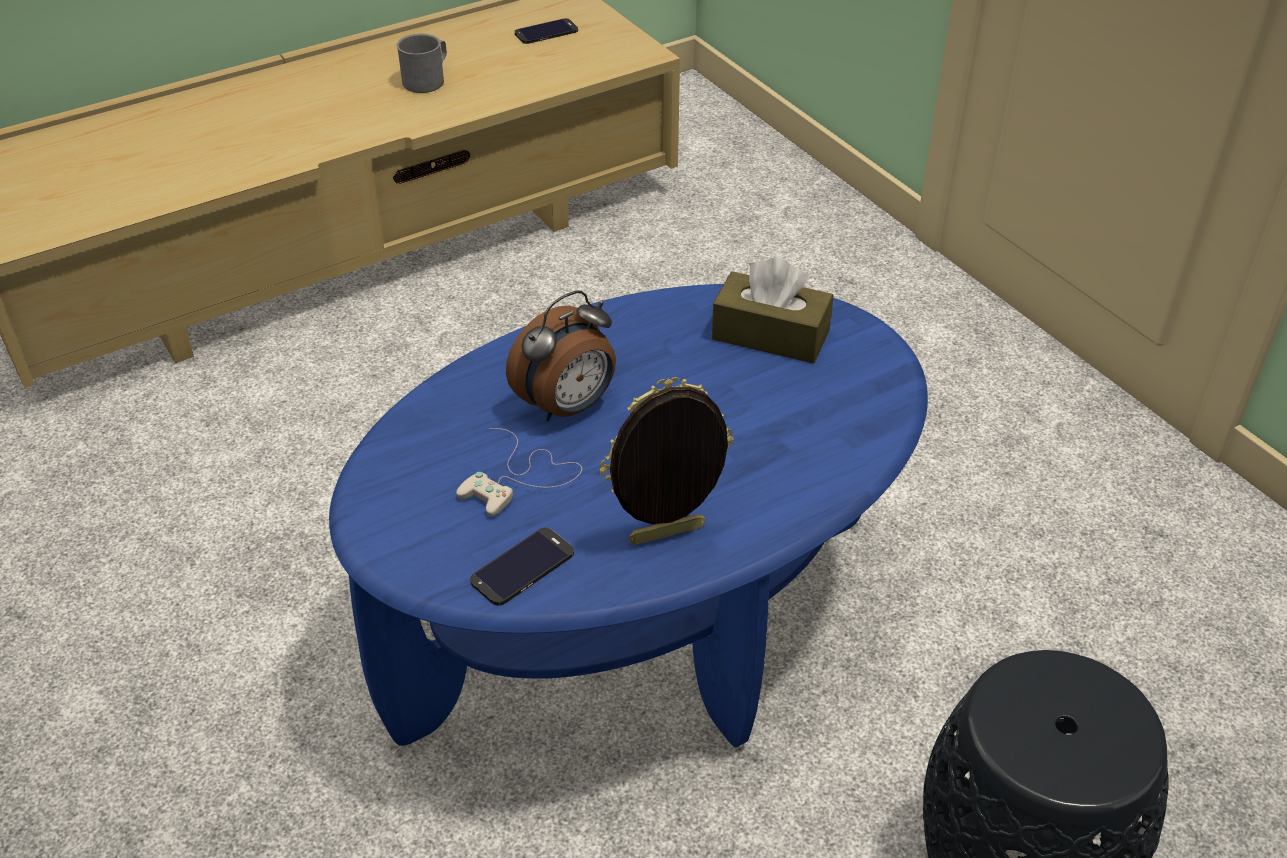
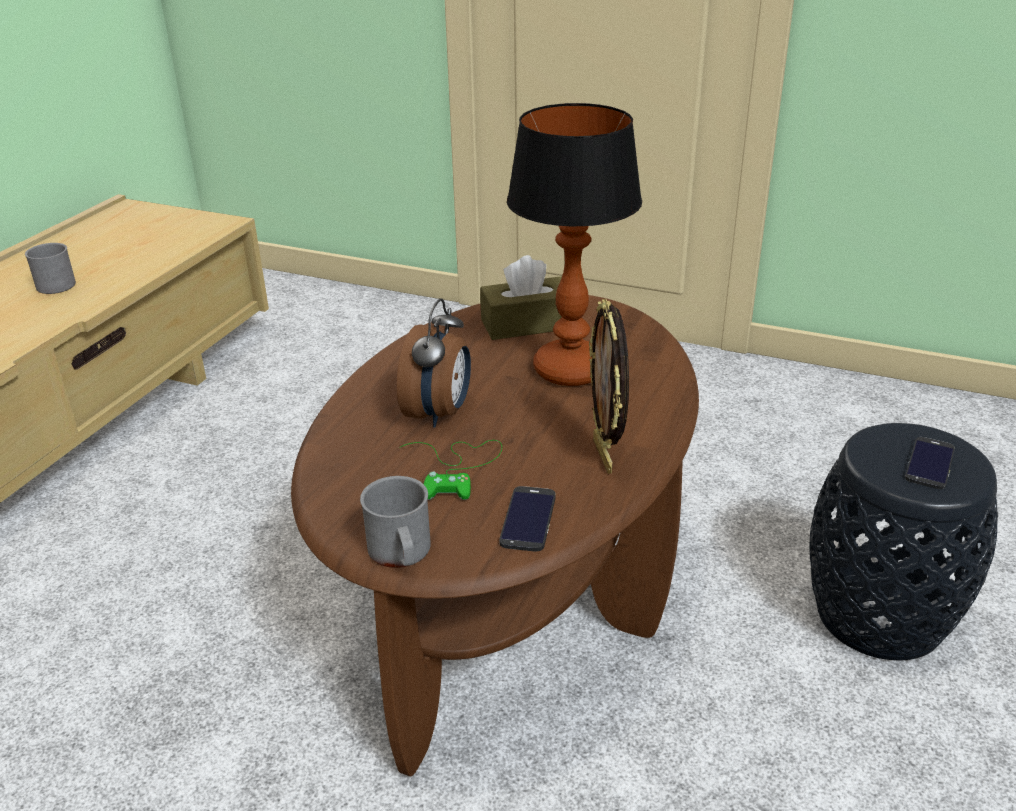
camera: 35 degrees left, 10 degrees down
blue coffee table [329,284,928,747] -> brown coffee table [291,295,699,776]
white game controller [456,428,582,517] -> green game controller [401,440,502,500]
phone [515,18,578,44] -> phone moved to [905,437,955,489]
picture frame [600,377,734,545] -> picture frame turned 45 degrees counterclockwise [589,299,629,474]
none -> grey mug [360,476,431,568]
none -> table lamp [507,103,642,386]

